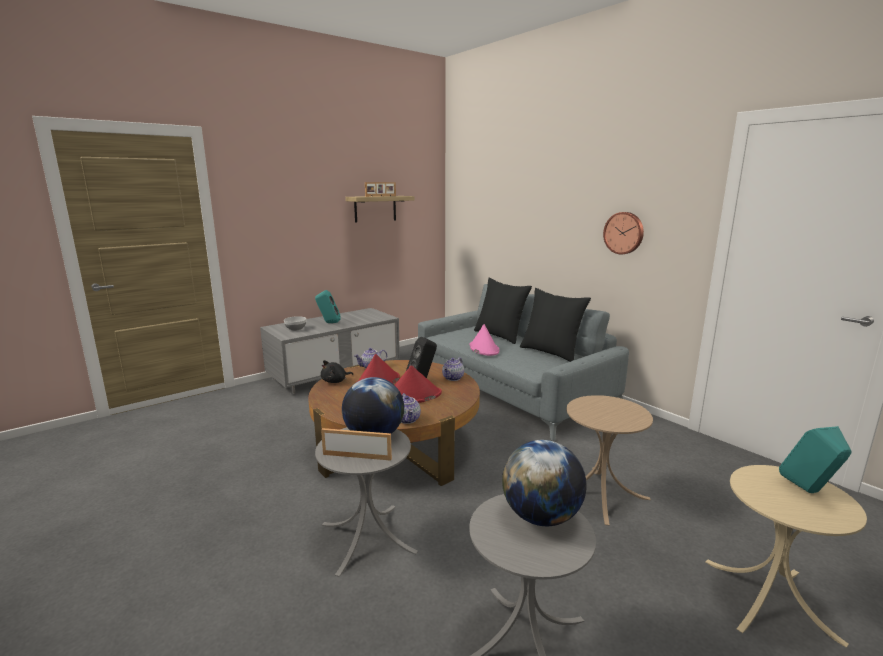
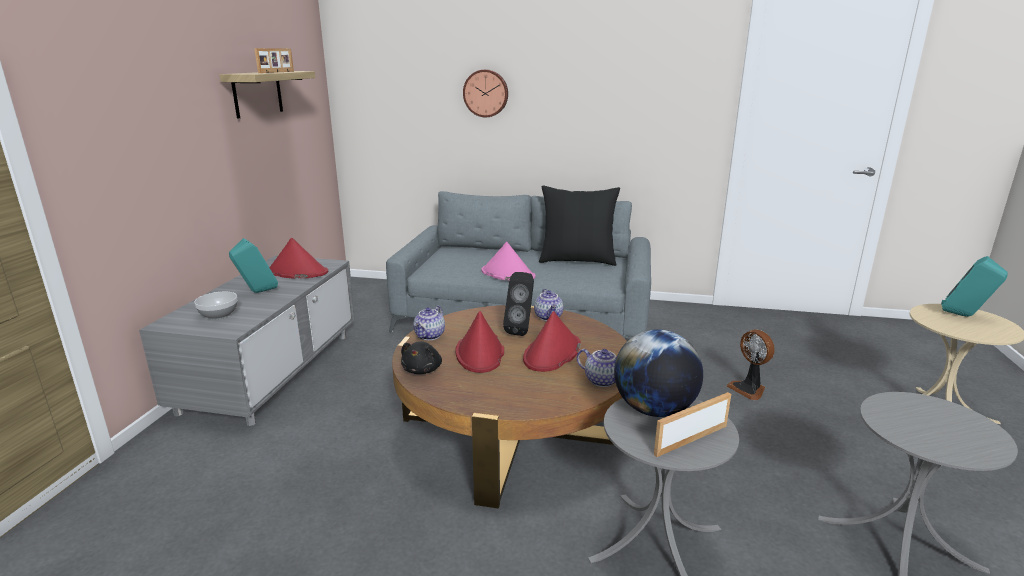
camera: 40 degrees left, 5 degrees up
black pillow [474,278,532,344] -> none
globe [502,440,587,526] -> none
beige side table [567,395,653,525] -> fan [727,329,775,400]
wall clock [603,212,644,254] -> wall clock moved to [463,69,508,117]
none -> red hat [269,238,328,278]

